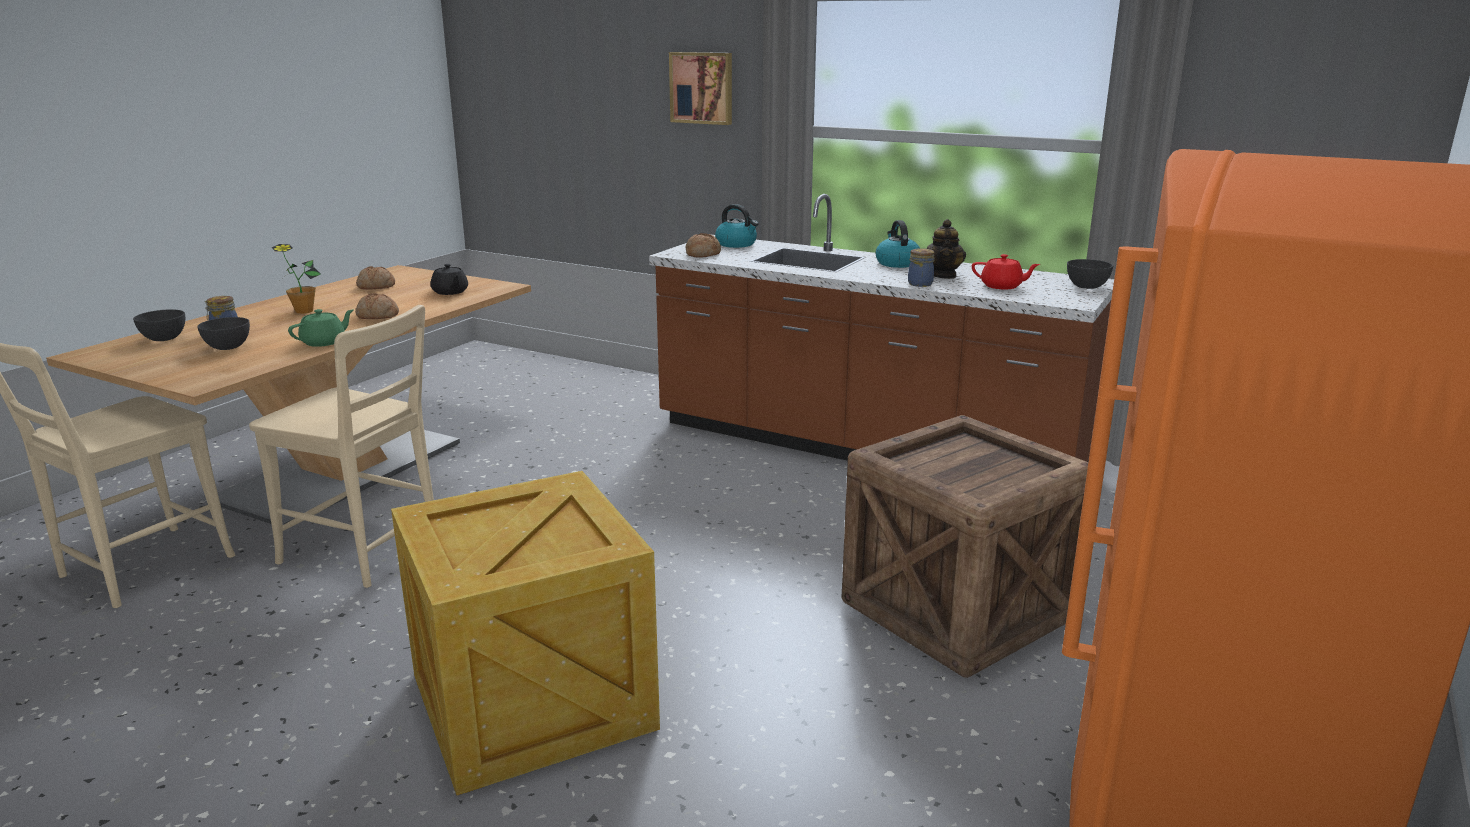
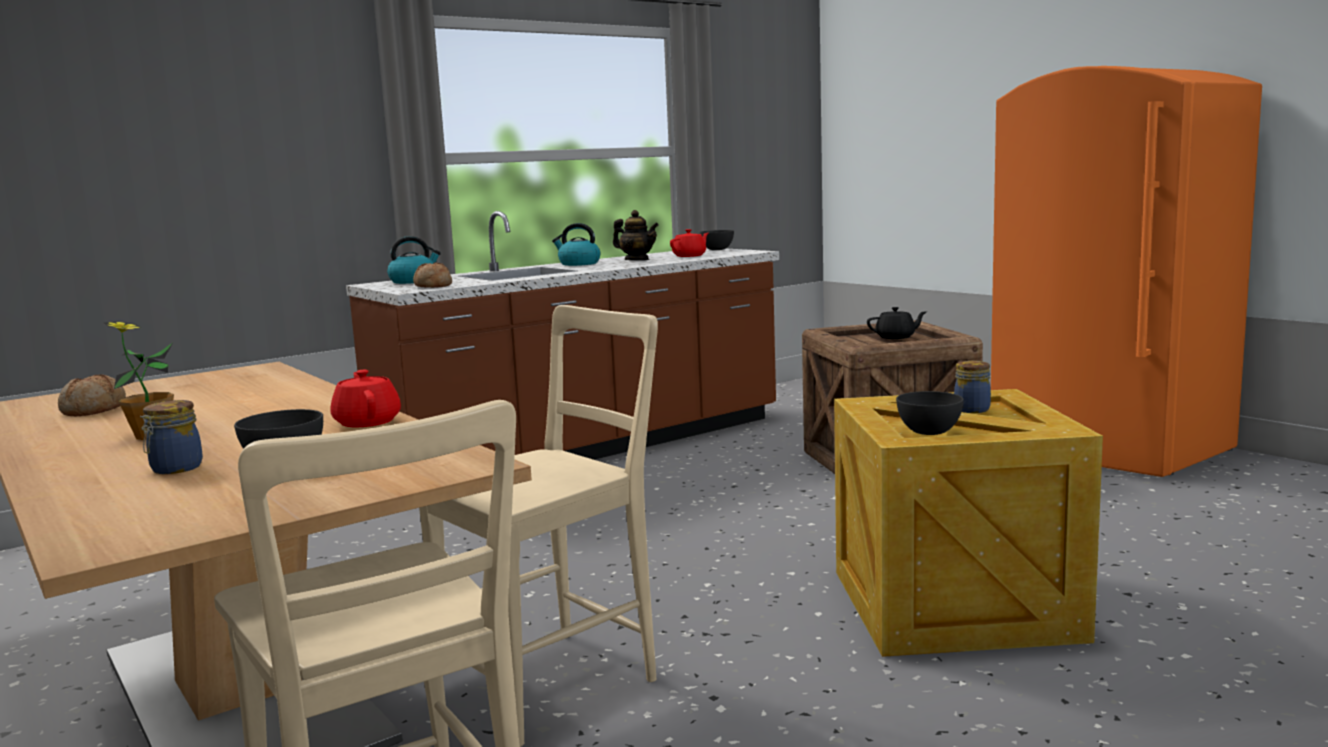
camera: 65 degrees left, 10 degrees down
grey bowl [133,309,185,341] -> grey bowl moved to [896,391,964,435]
green teapot [288,309,354,347] -> red teapot [330,370,401,427]
bread [355,293,399,319] -> none
black teapot [430,264,468,295] -> black teapot moved to [867,307,927,339]
picture [669,52,732,125] -> none
jar [908,248,935,287] -> jar moved to [954,361,991,413]

